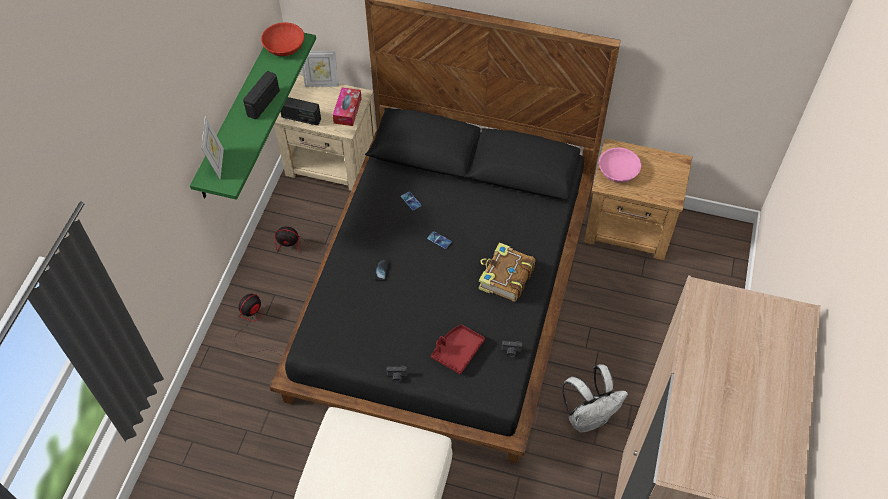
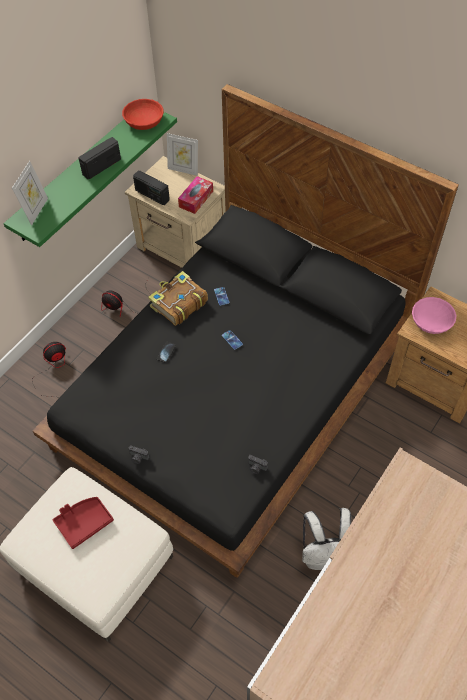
camera: 20 degrees right, 0 degrees up
red tray [431,324,485,374] -> red tray moved to [53,497,114,549]
book [479,242,535,302] -> book moved to [148,271,208,326]

